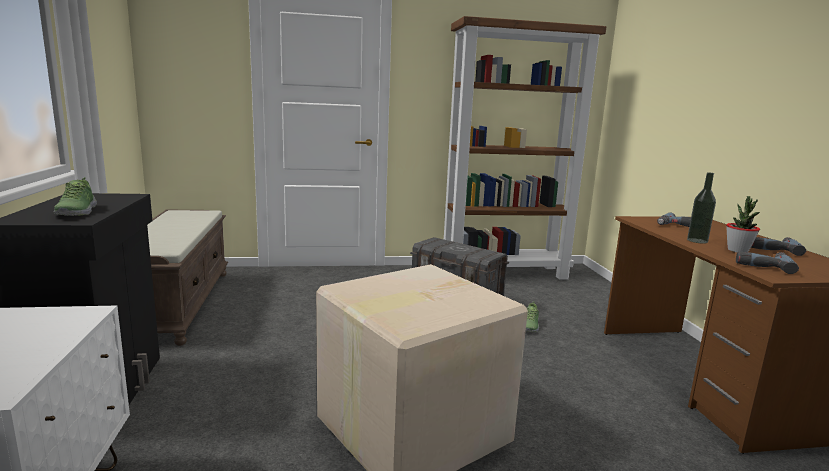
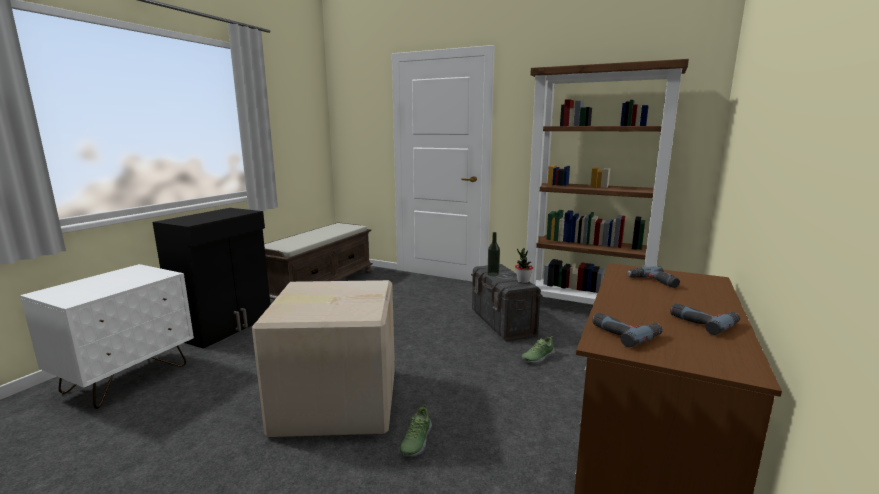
camera: 35 degrees right, 0 degrees up
shoe [53,177,97,216] -> shoe moved to [399,405,432,457]
bottle [687,172,716,244] -> bottle moved to [487,232,500,276]
potted plant [726,196,760,252] -> potted plant moved to [515,248,533,283]

